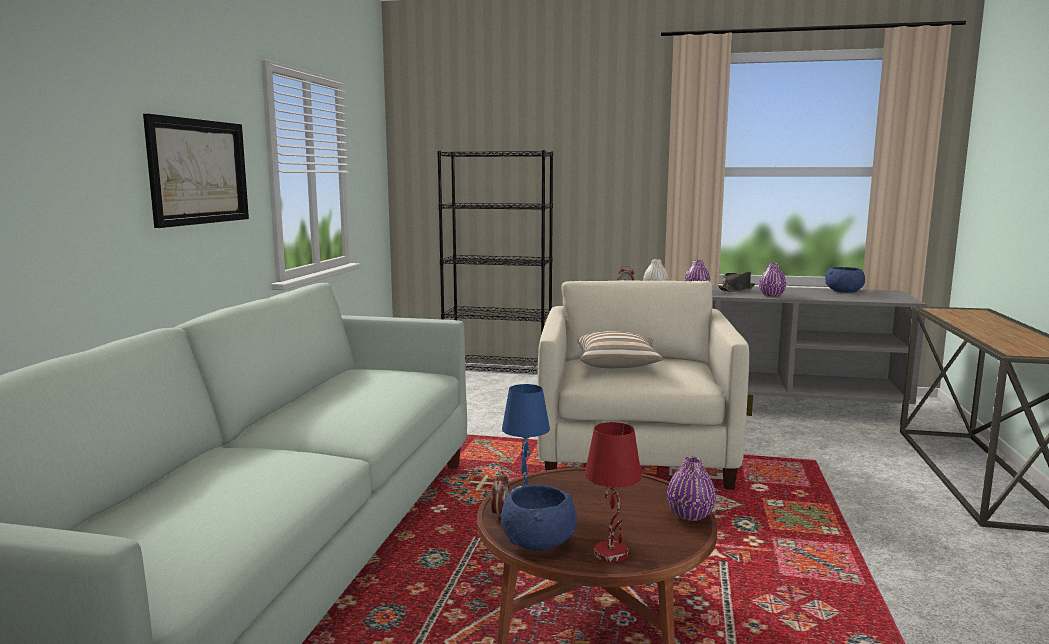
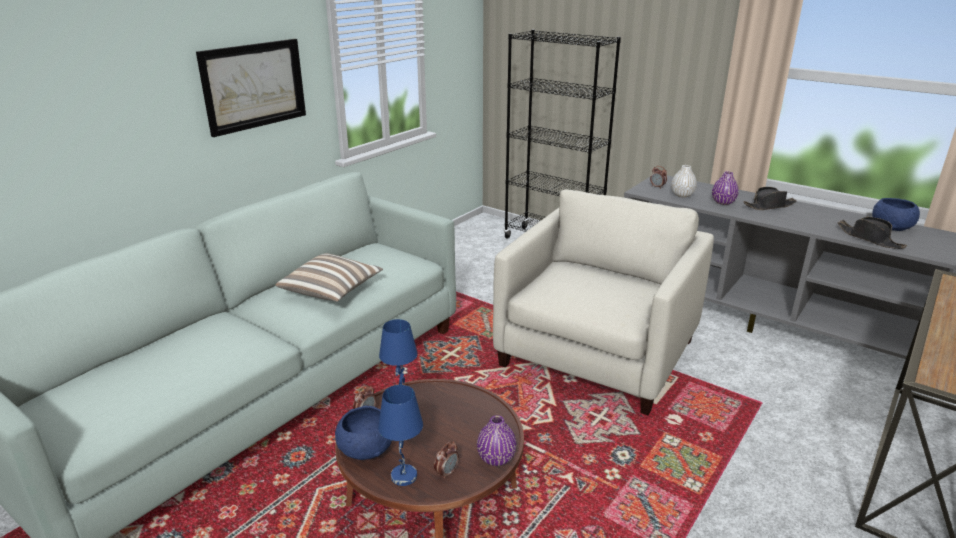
camera: 25 degrees right, 15 degrees up
pillow [577,331,664,368] -> pillow moved to [276,253,383,302]
red table lamp [585,422,642,562] -> blue table lamp [378,385,423,486]
purple vase [759,263,786,297] -> none
none -> alarm clock [434,441,459,479]
none -> black hat [838,217,907,249]

